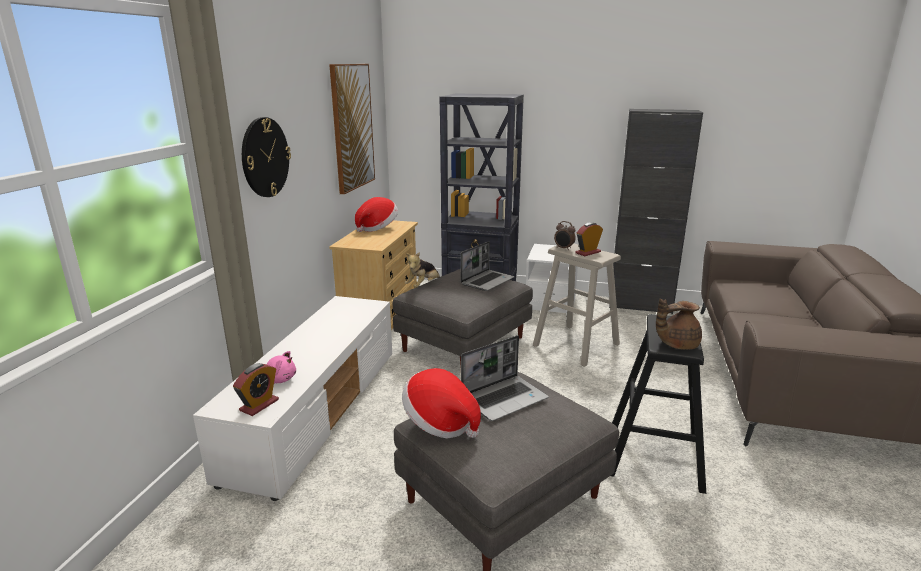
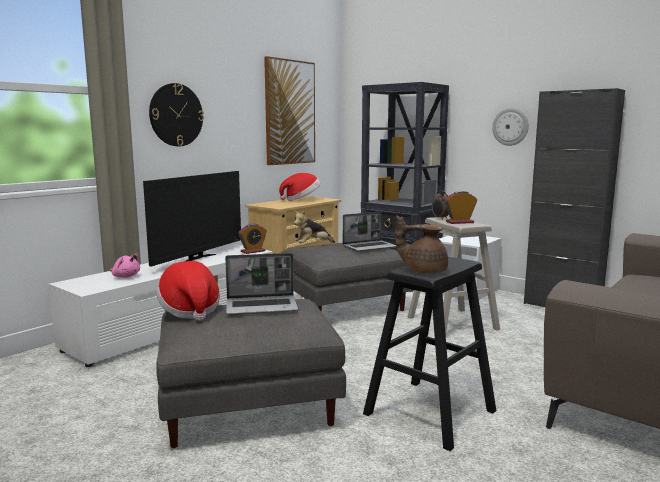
camera: 25 degrees right, 10 degrees down
alarm clock [233,363,279,416] -> alarm clock moved to [238,224,267,254]
none -> television [143,171,241,267]
none -> wall clock [492,108,529,146]

